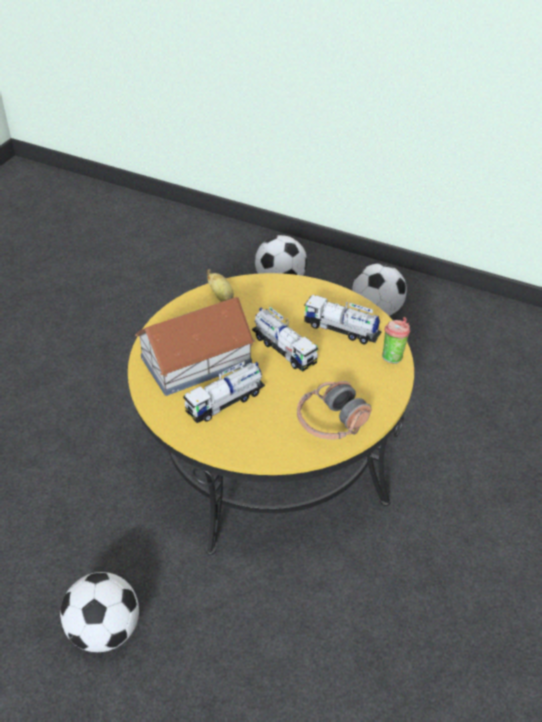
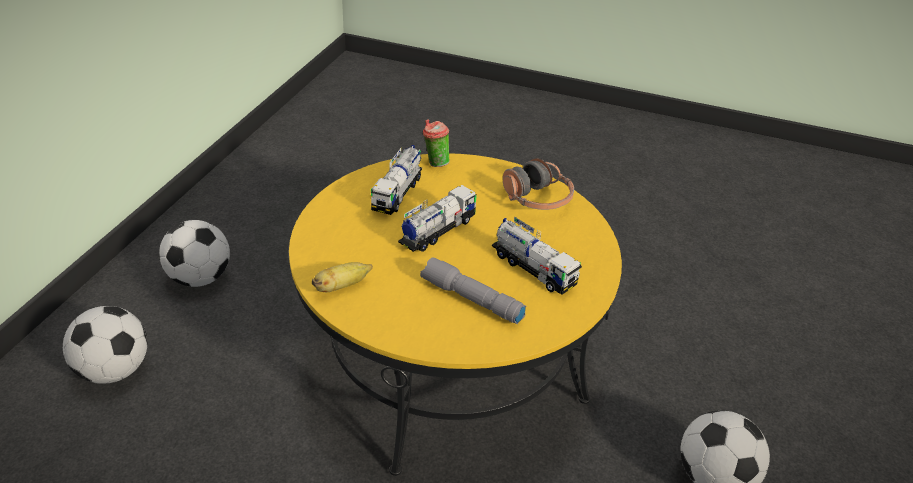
camera: 100 degrees left, 5 degrees down
toy house [135,297,255,396] -> grey flashlight [420,257,527,324]

